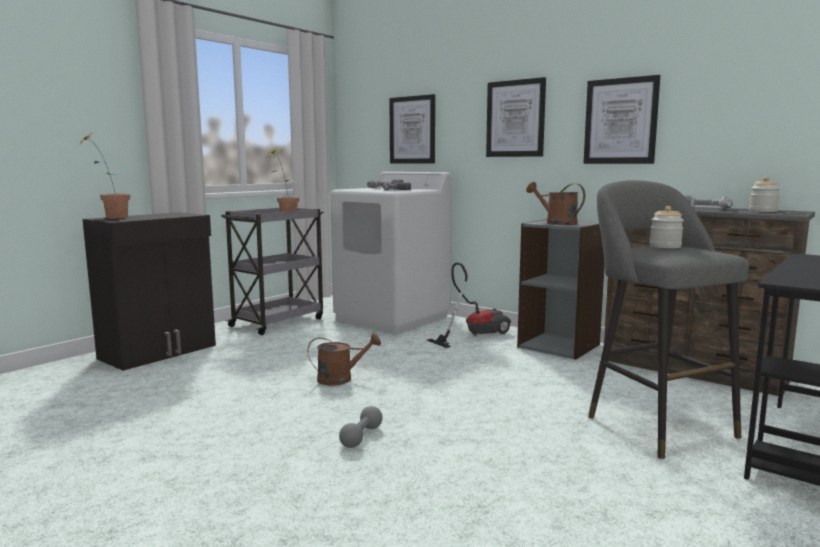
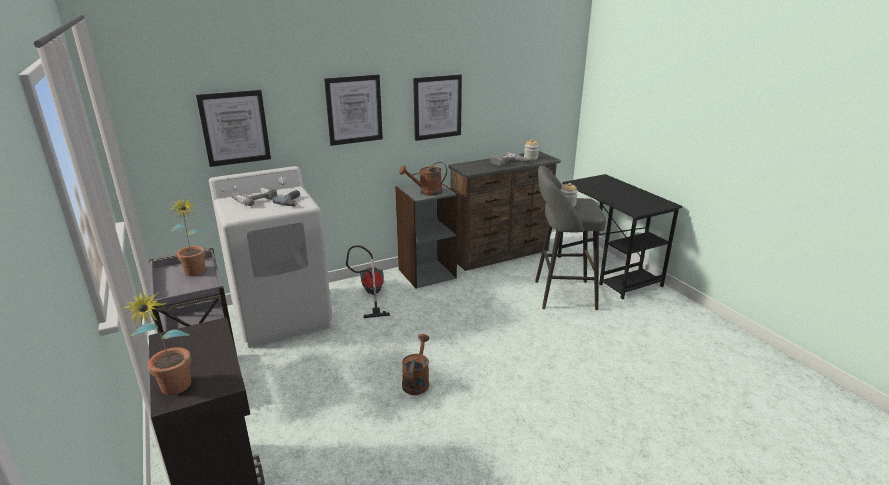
camera: 65 degrees left, 15 degrees up
grey dumbbell [339,406,383,448] -> none

